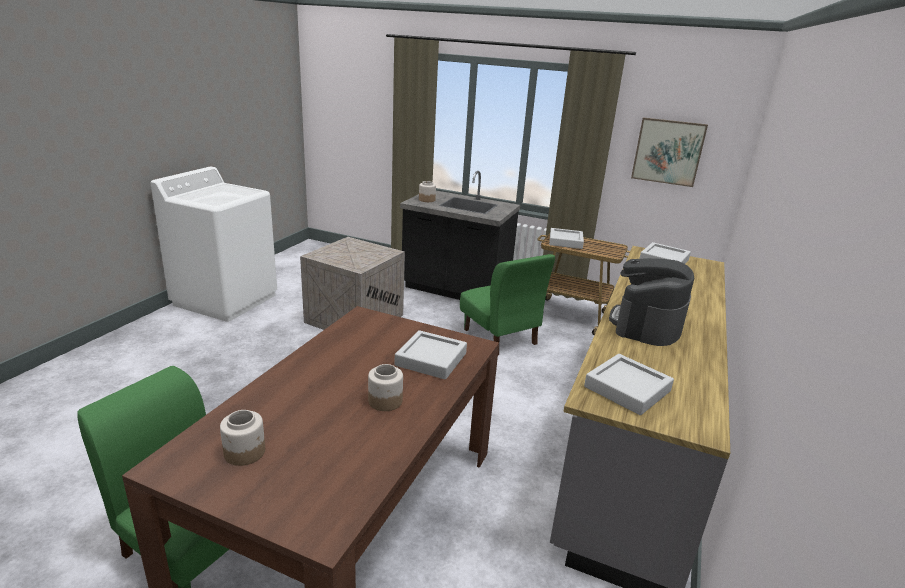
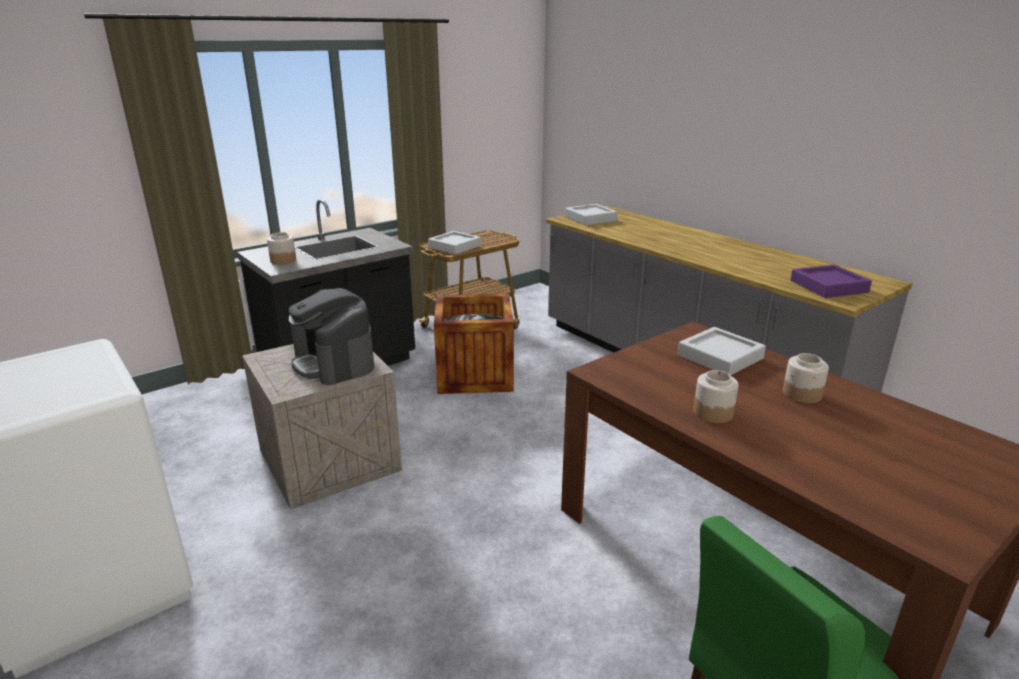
camera: 60 degrees left, 0 degrees up
jar [220,410,265,466] -> jar moved to [694,370,738,423]
green chair [460,254,555,355] -> crate [434,294,514,394]
grey tray [584,354,674,415] -> purple tray [790,265,872,298]
coffee machine [609,258,694,346] -> coffee machine moved to [289,288,375,385]
picture [631,117,708,187] -> none

